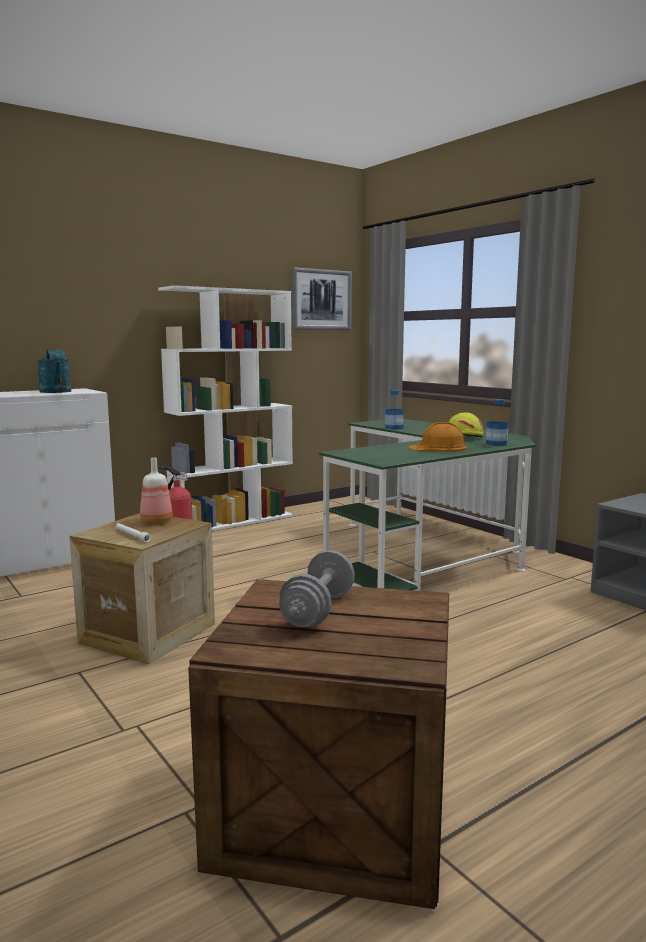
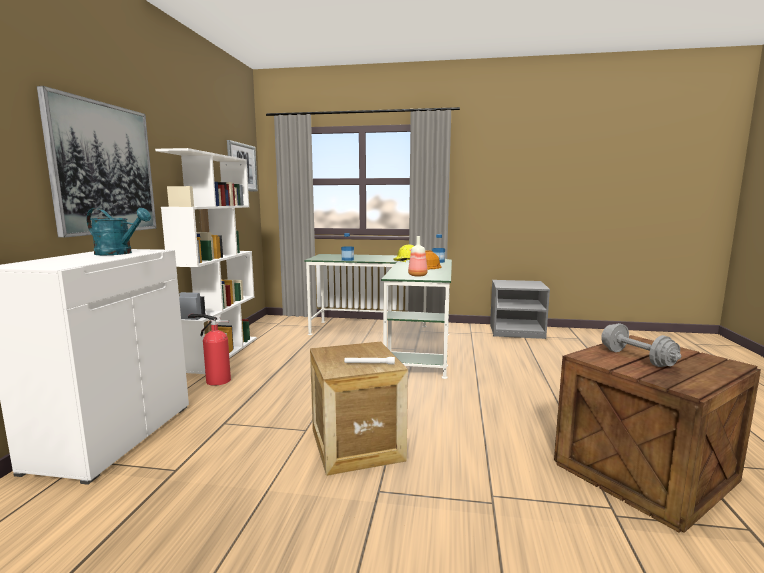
camera: 45 degrees left, 0 degrees up
bottle [140,458,172,524] -> bottle moved to [408,236,428,277]
none -> picture [37,86,156,238]

